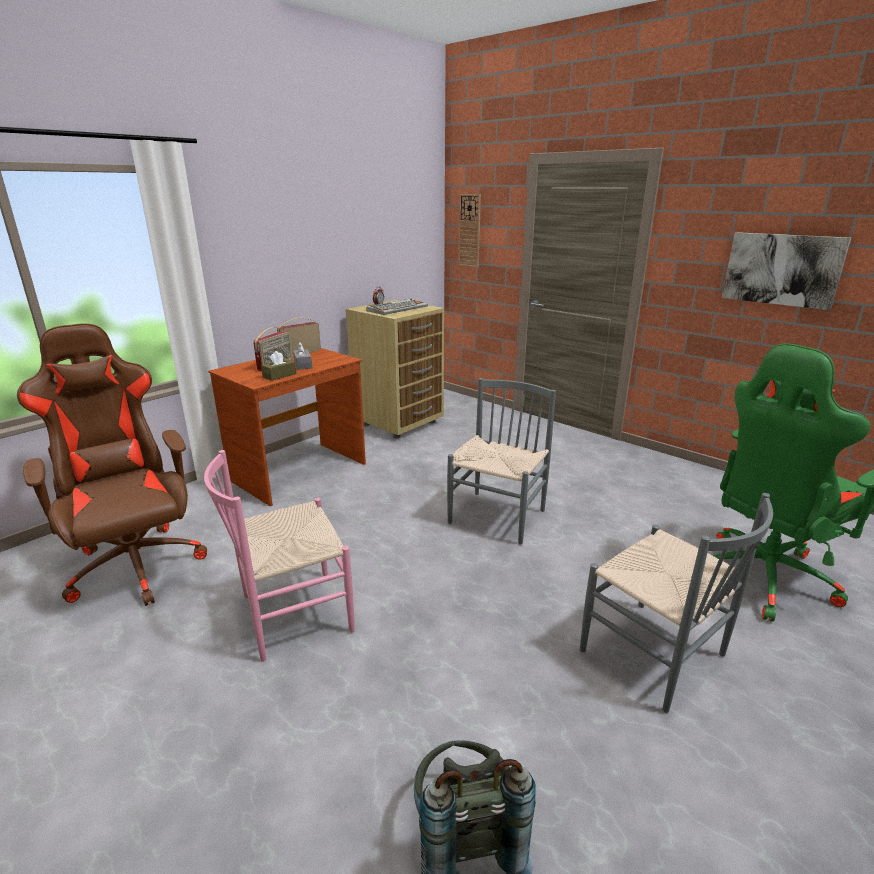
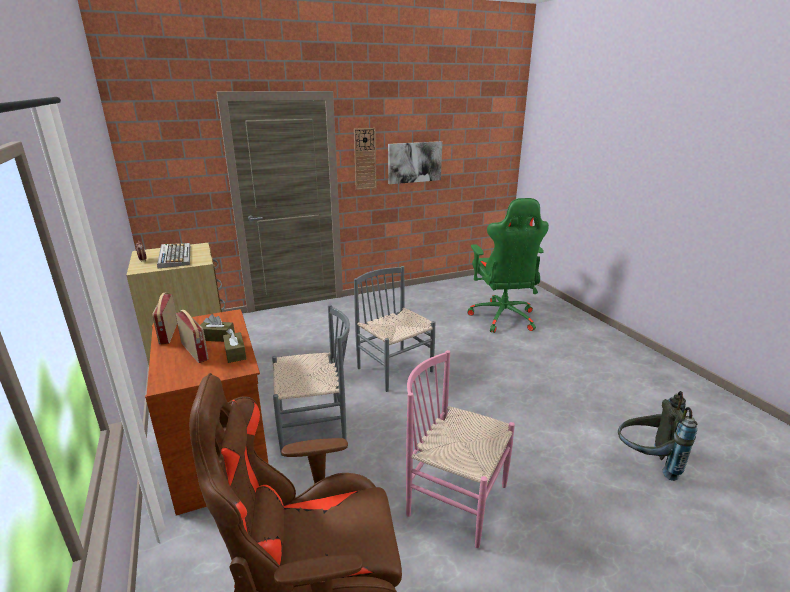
camera: 65 degrees left, 0 degrees up
pink chair [204,450,355,662] -> pink chair turned 120 degrees clockwise [406,350,515,548]
grey tissue box [293,342,312,370] -> brown tissue box [200,314,235,342]
wall clock [458,194,481,268] -> wall clock moved to [354,128,377,190]
grey chair [580,493,773,713] -> grey chair moved to [272,305,350,456]

